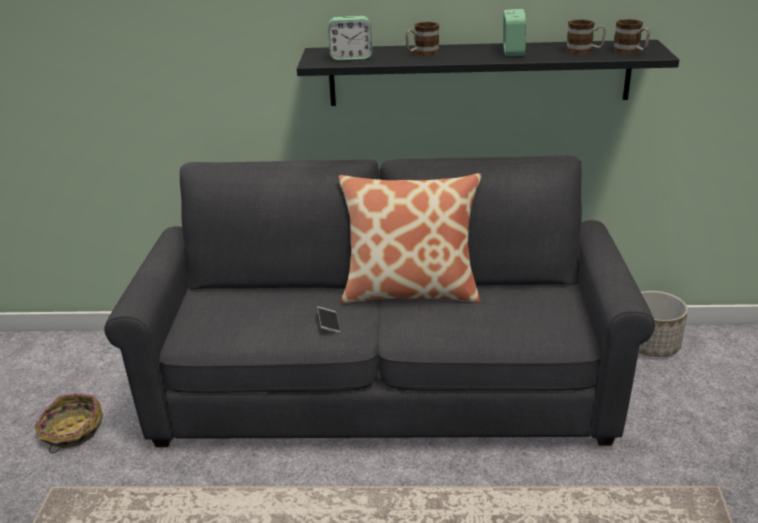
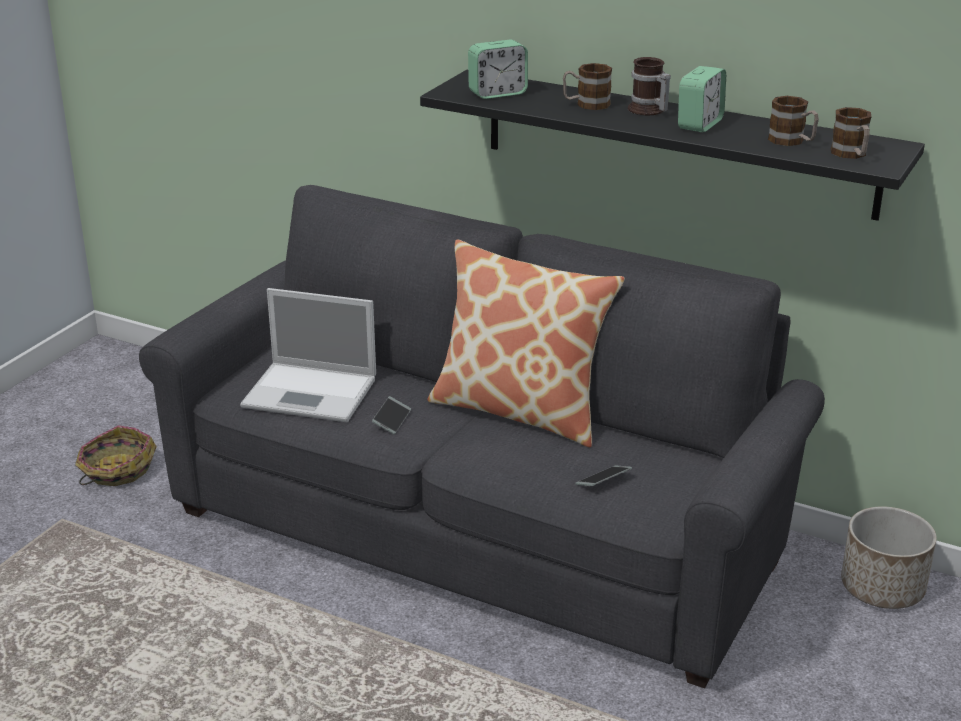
camera: 25 degrees right, 0 degrees up
alarm clock [328,16,372,60] -> alarm clock turned 45 degrees counterclockwise [468,40,528,99]
none -> laptop [240,288,376,422]
none -> phone [575,466,632,486]
none -> mug [628,57,671,115]

